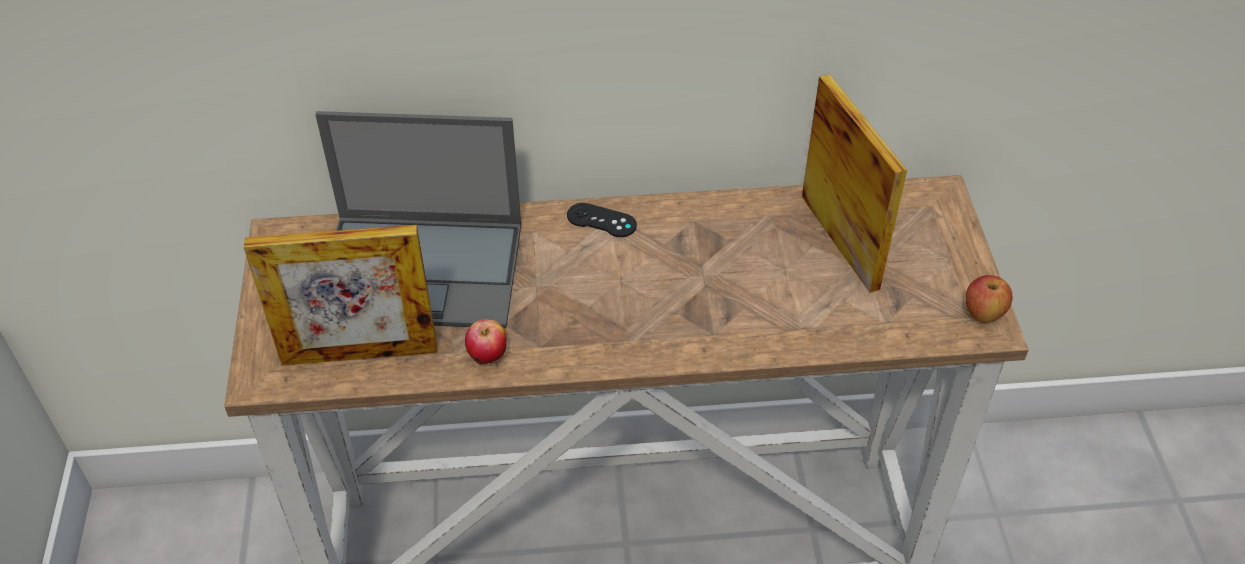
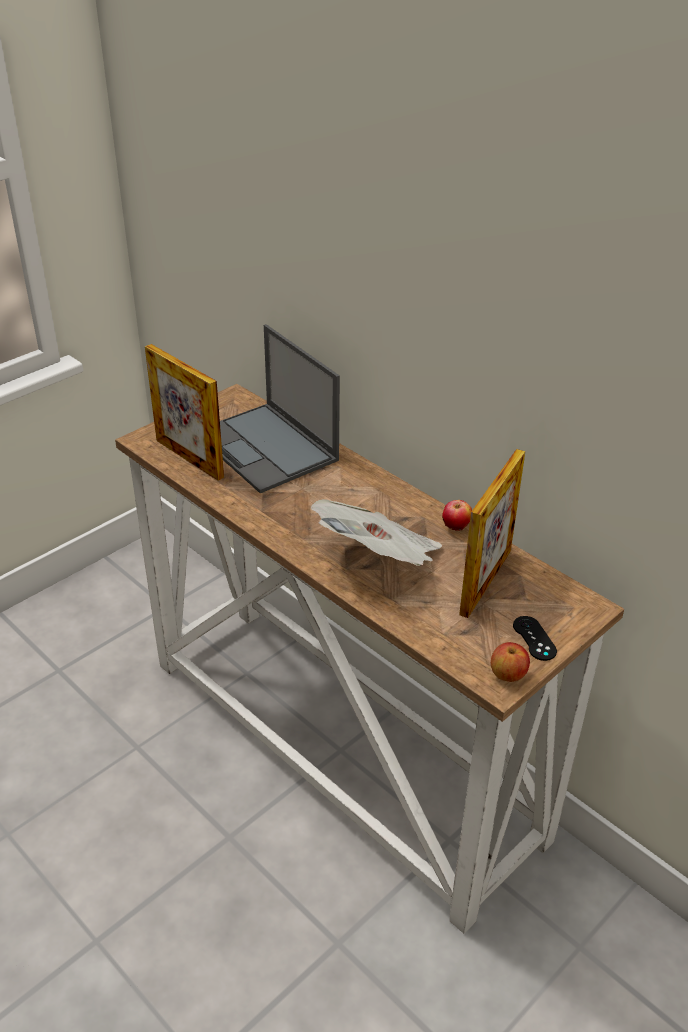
camera: 50 degrees right, 10 degrees down
apple [465,319,506,365] -> apple moved to [442,500,472,531]
black game controller [567,203,637,237] -> black game controller moved to [513,616,557,661]
none -> newspaper [311,499,442,566]

